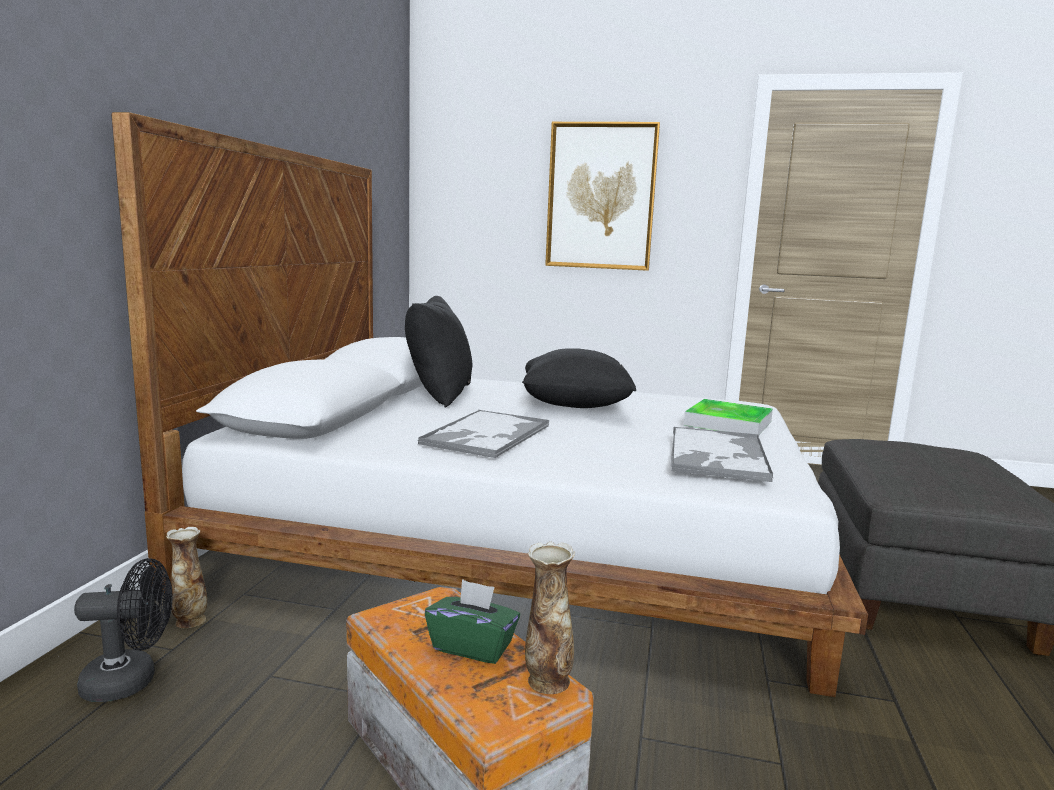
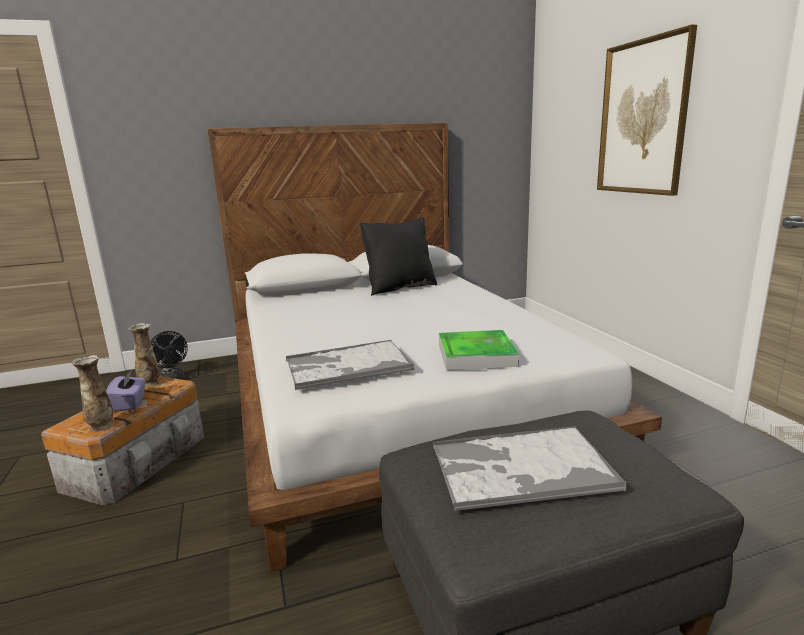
camera: 60 degrees right, 5 degrees up
vase [166,527,207,628] -> vase moved to [128,323,160,388]
tray [417,410,549,458] -> tray moved to [433,426,627,512]
green tissue box [425,579,520,664] -> purple tissue box [106,371,146,412]
black pillow [522,348,636,408] -> none

